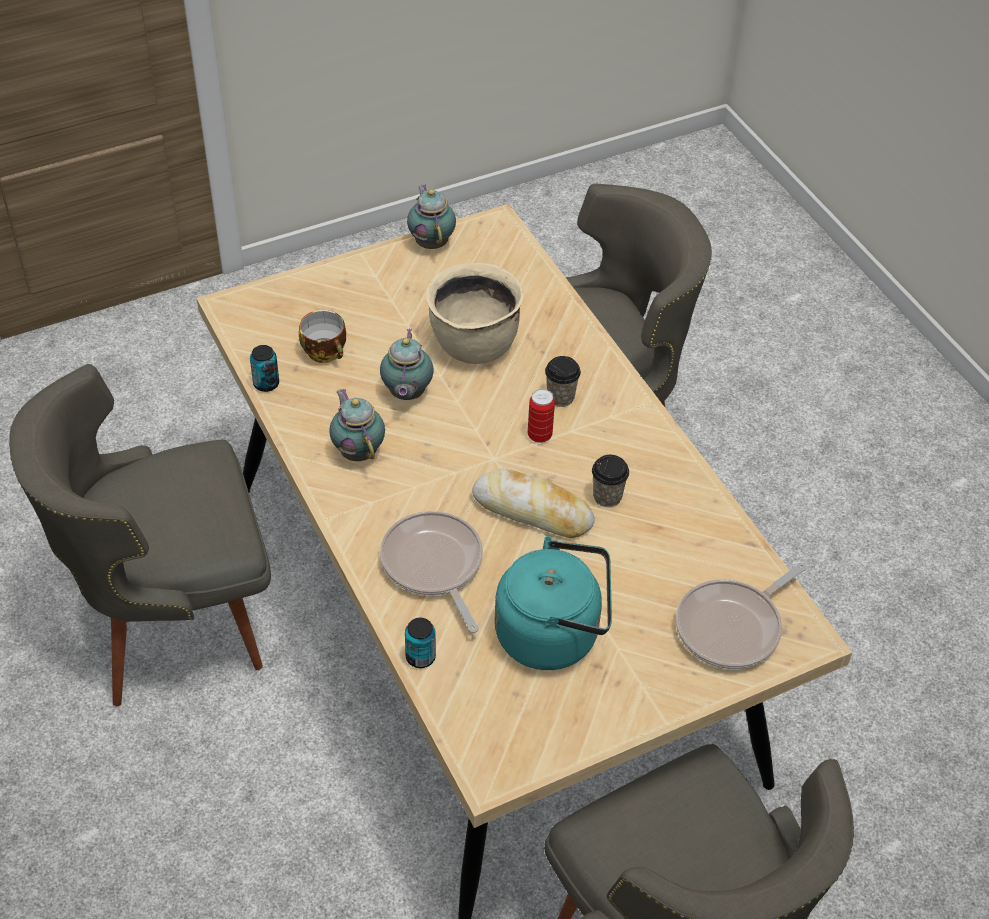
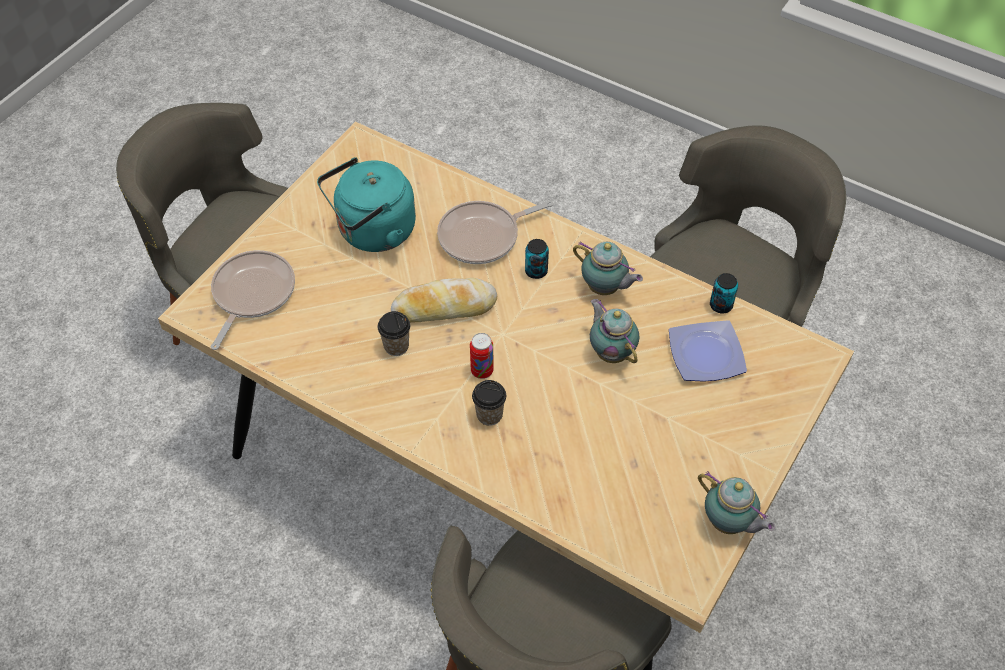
camera: 150 degrees right, 5 degrees up
cup [299,310,346,363] -> plate [669,320,747,382]
frying pan [380,511,483,633] -> frying pan turned 120 degrees clockwise [437,200,554,264]
can [405,618,436,668] -> can moved to [525,239,549,279]
beige cooking pot [425,263,523,364] -> none

